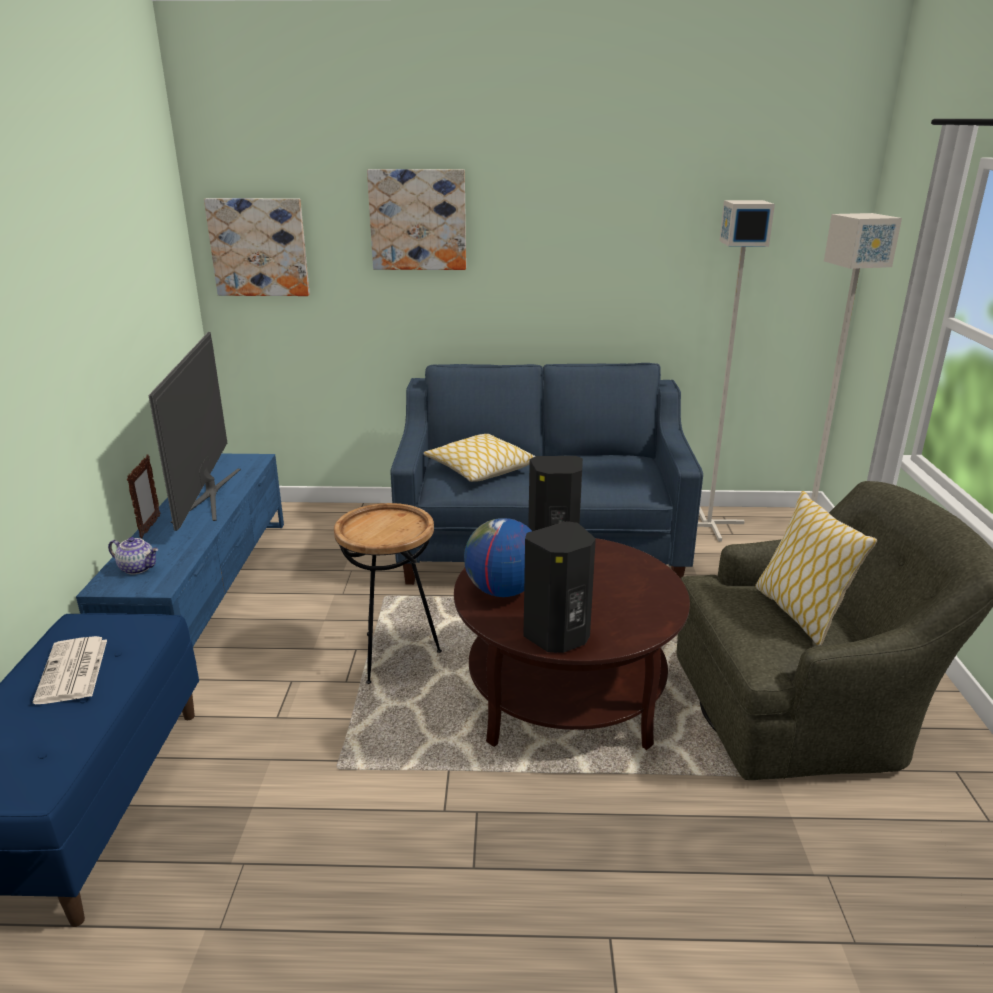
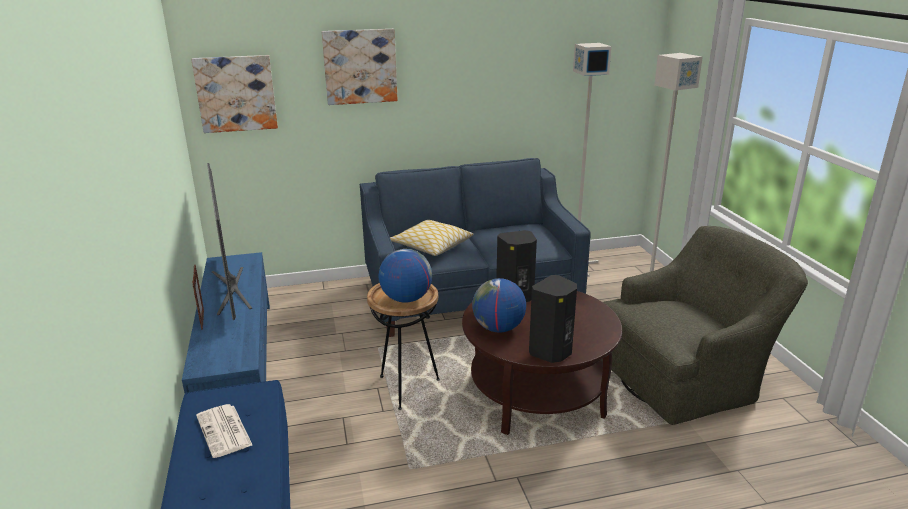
camera: 15 degrees left, 0 degrees up
teapot [108,537,159,575] -> none
pillow [755,491,877,646] -> none
none -> globe [379,249,432,303]

